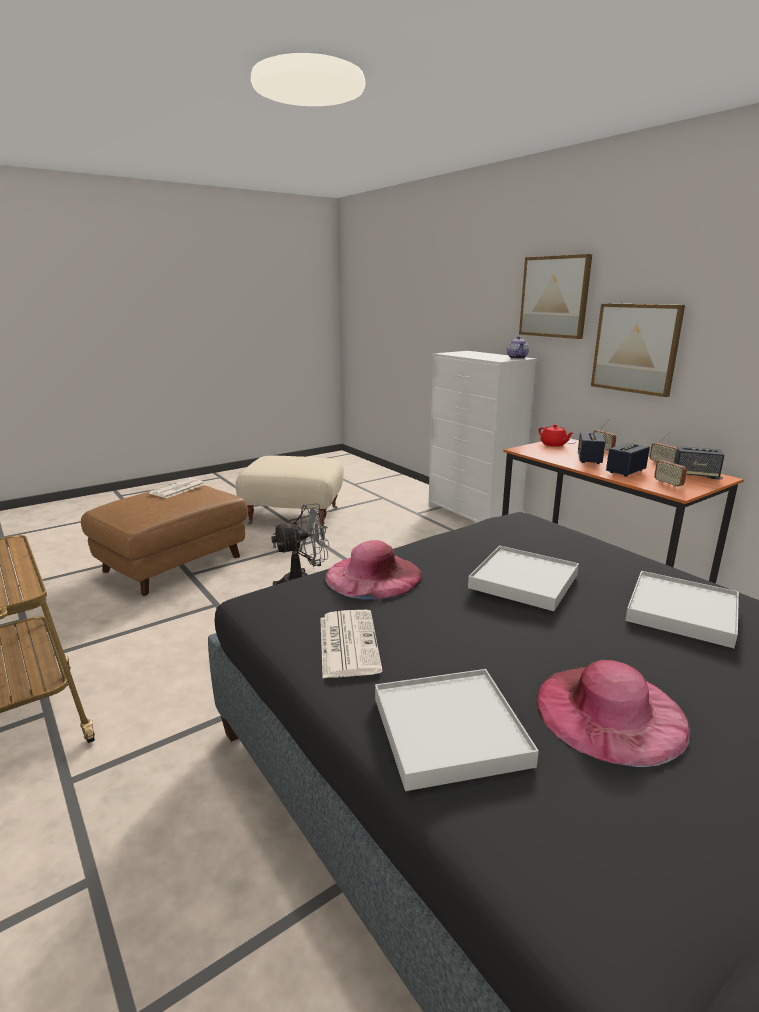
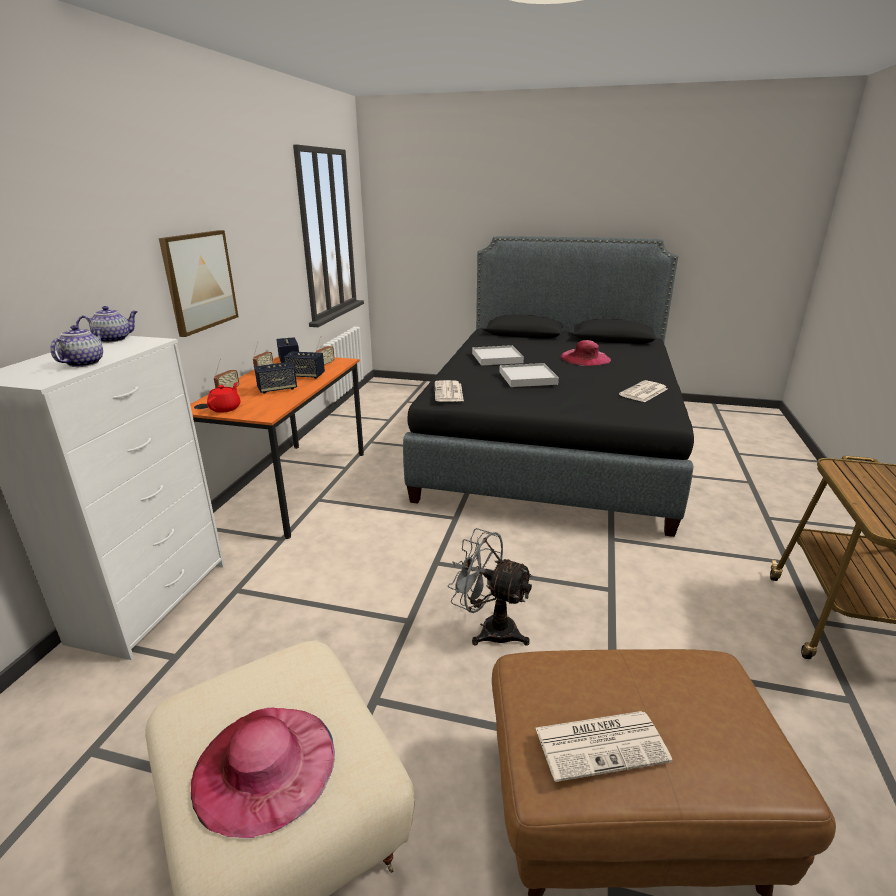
camera: 130 degrees left, 5 degrees up
pink hat [325,540,423,600] -> pink hat moved to [191,708,335,838]
white tray [375,669,539,791] -> none
picture [519,254,592,339] -> none
none -> teapot [50,325,103,367]
none -> newspaper [435,380,464,402]

